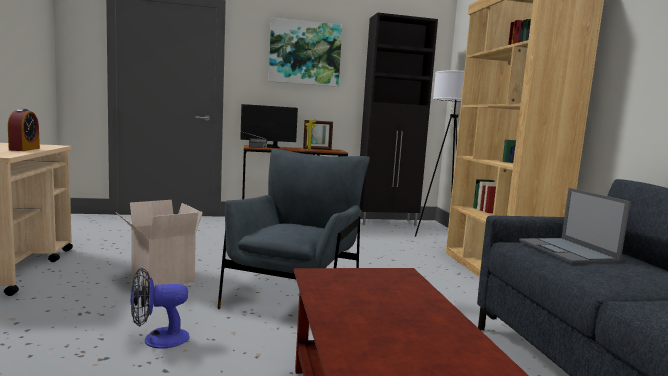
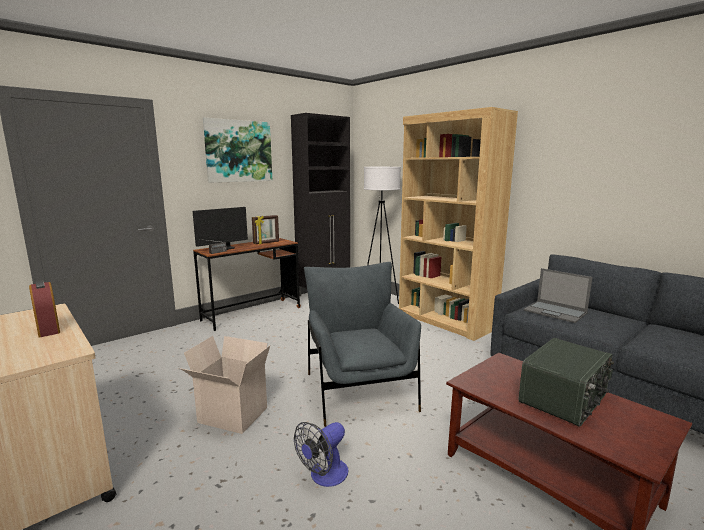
camera: 30 degrees left, 5 degrees up
none -> radio [518,338,614,427]

